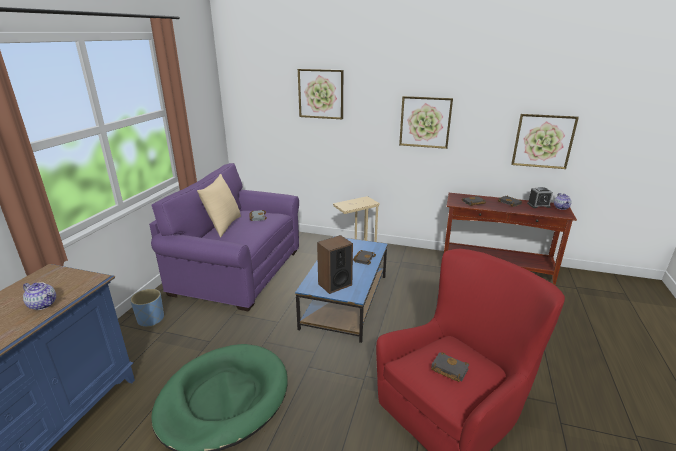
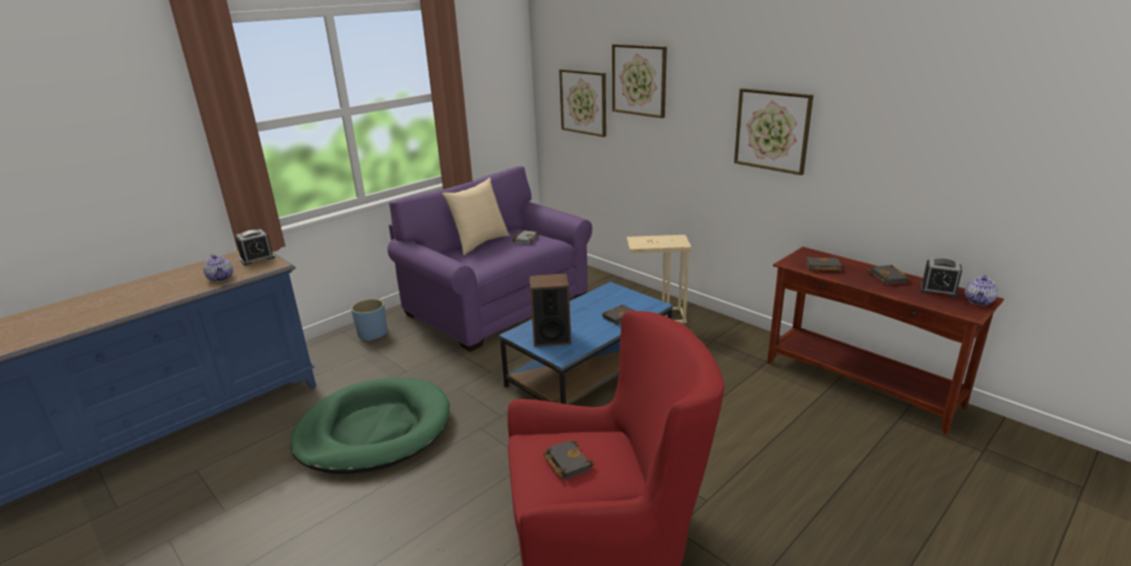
camera: 30 degrees right, 0 degrees up
picture [511,114,579,169] -> picture moved to [559,69,606,137]
none -> alarm clock [235,229,275,266]

